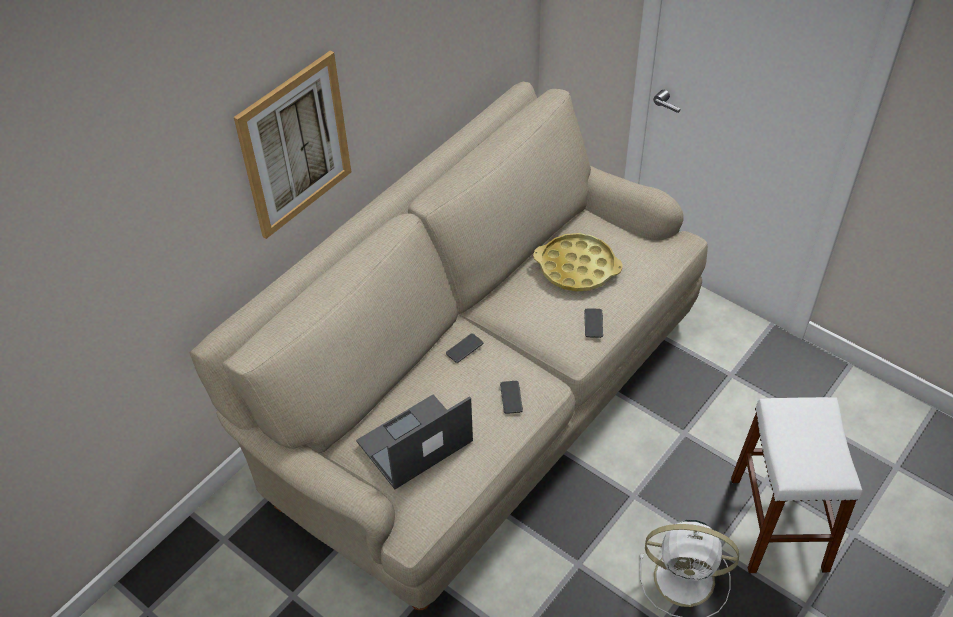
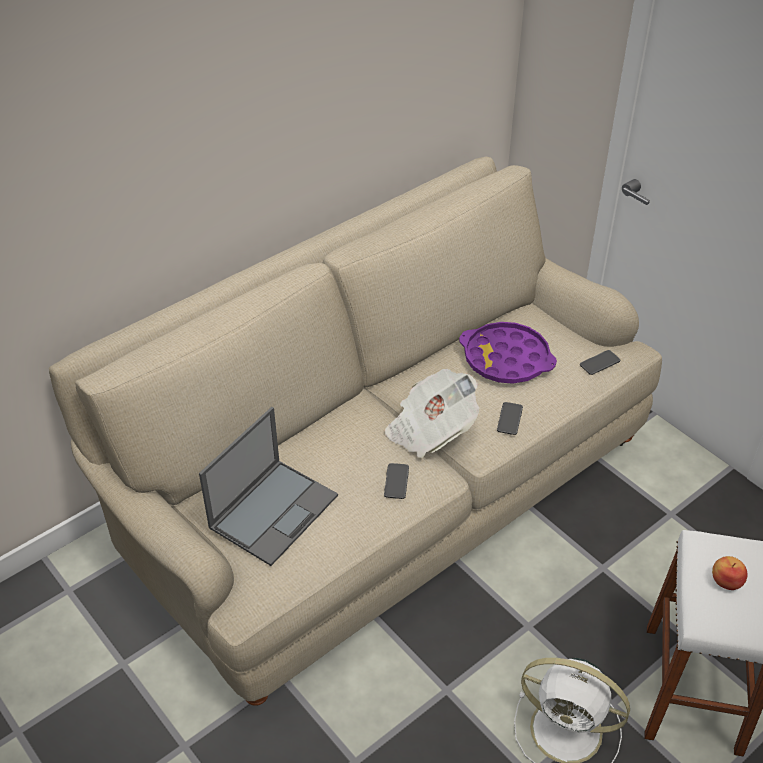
camera: 10 degrees right, 5 degrees down
picture [234,51,351,239] -> none
laptop [356,395,473,489] -> laptop turned 150 degrees clockwise [199,407,338,566]
phone [446,333,483,363] -> phone moved to [580,350,621,375]
yellow tray [533,233,622,292] -> purple tray [459,322,557,384]
none -> newspaper [385,369,479,458]
none -> apple [712,556,748,590]

